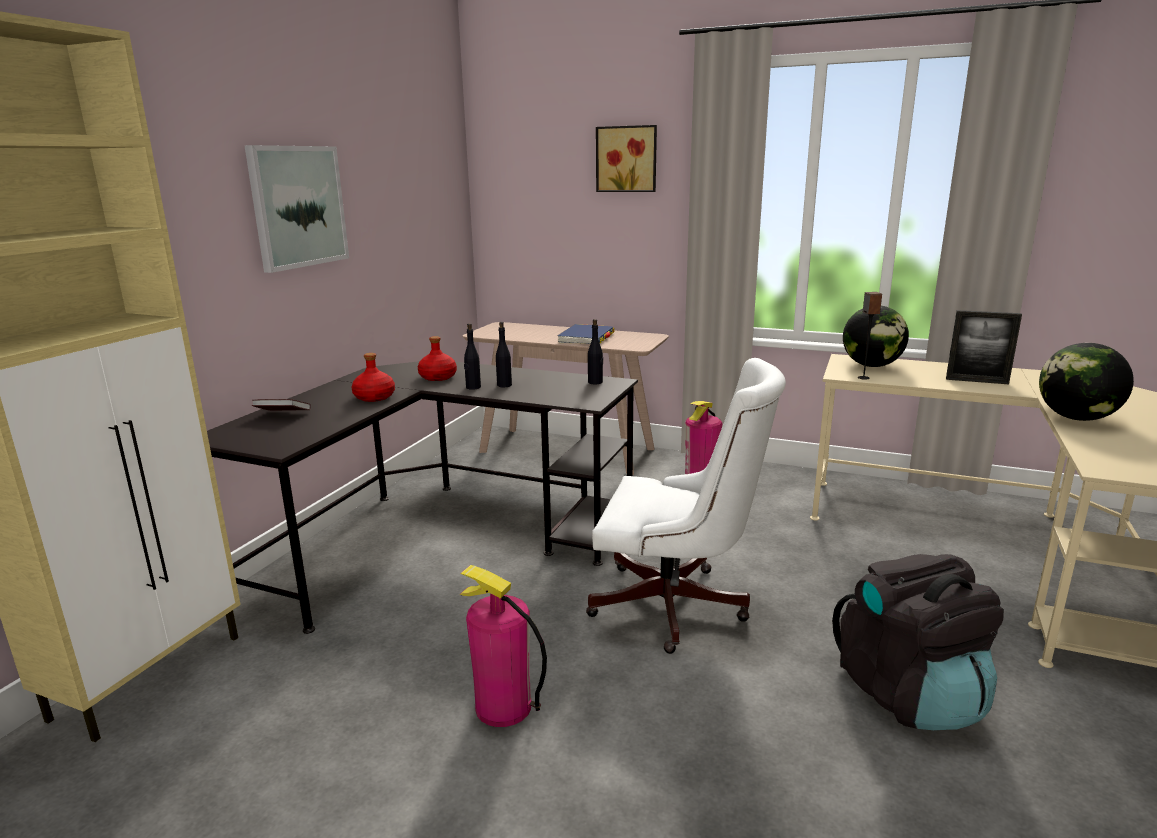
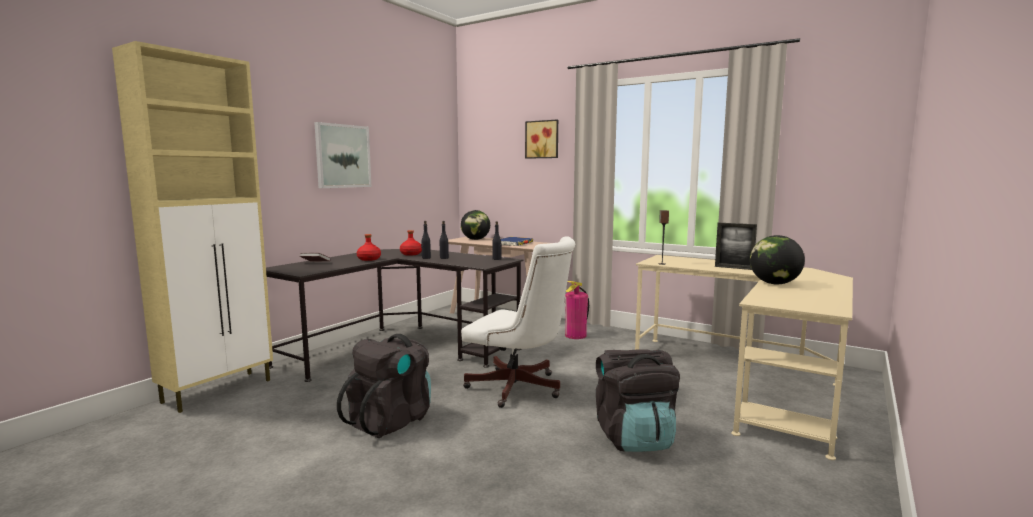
camera: 10 degrees right, 10 degrees down
fire extinguisher [459,565,547,727] -> black backpack [337,334,431,438]
globe [843,306,909,367] -> globe moved to [461,210,490,240]

